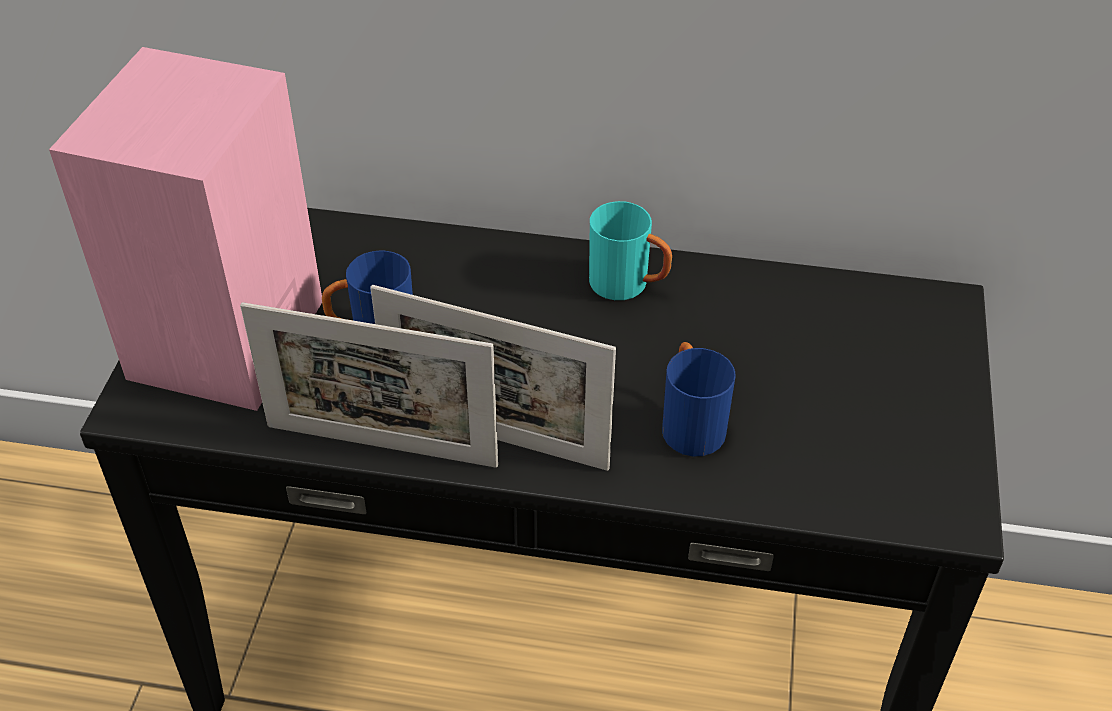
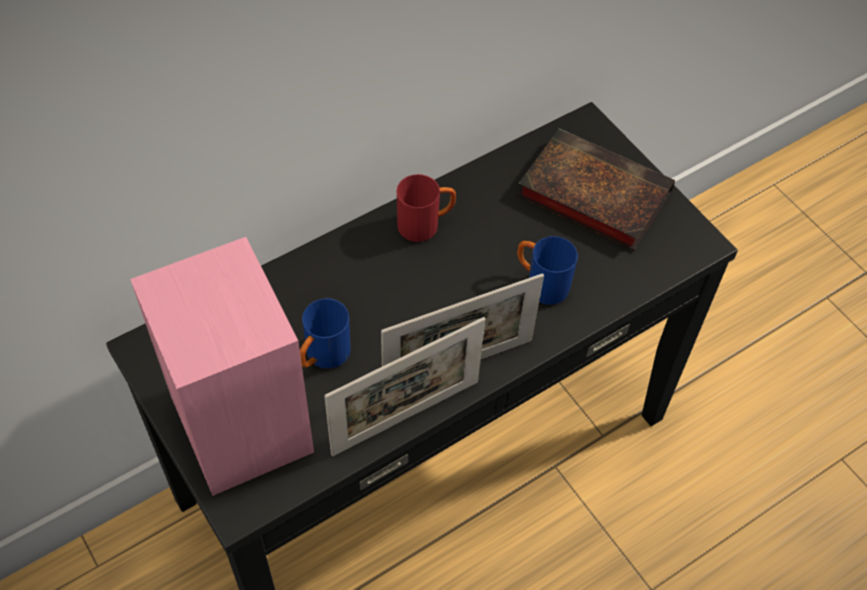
camera: 45 degrees left, 10 degrees up
turquoise mug [589,201,672,300] -> red mug [397,174,456,242]
none -> book [517,129,675,251]

